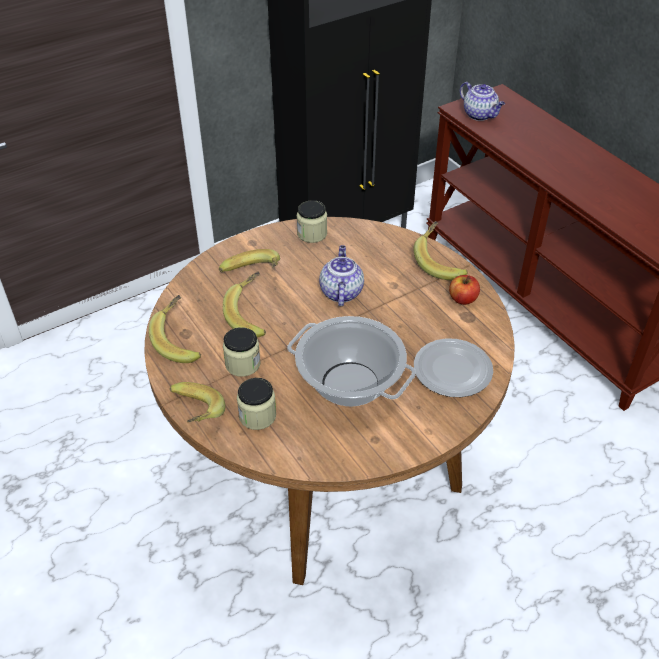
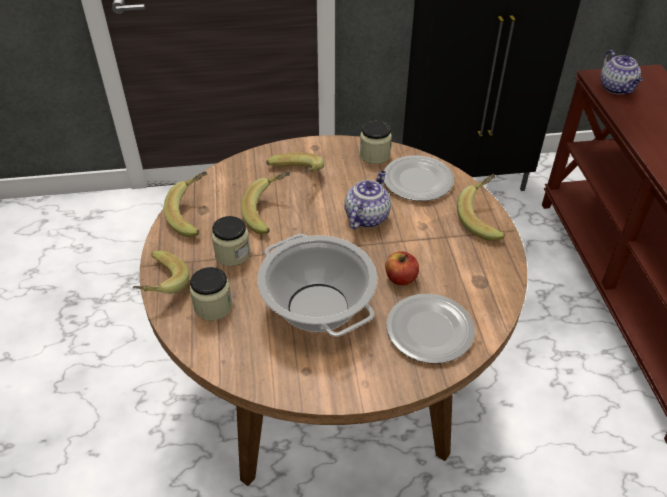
camera: 25 degrees right, 0 degrees up
apple [449,275,480,305] -> apple moved to [385,251,419,285]
none -> plate [384,155,454,201]

